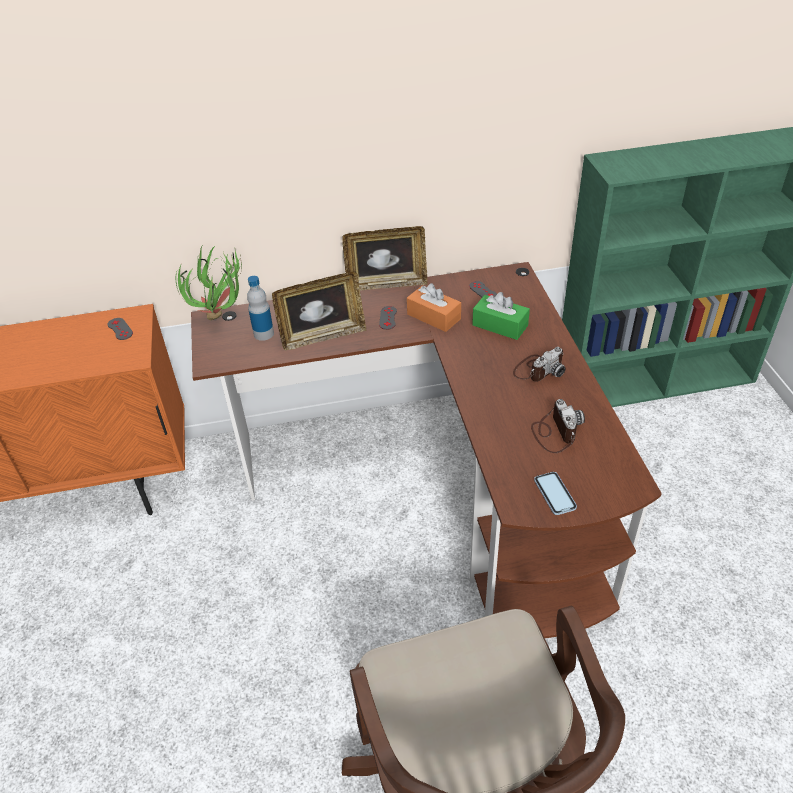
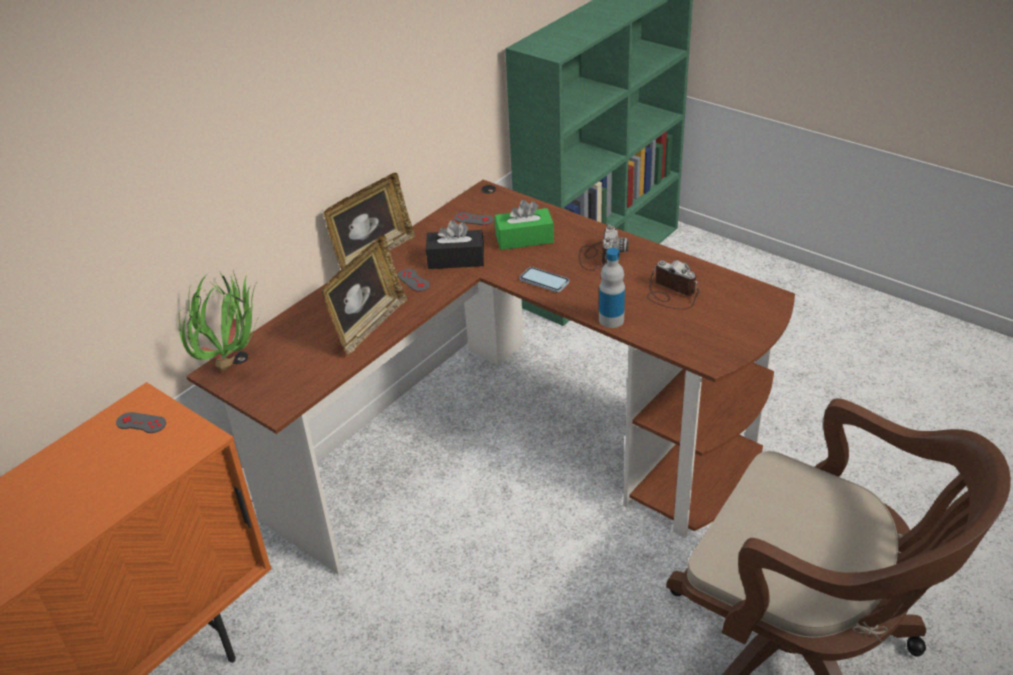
camera: 40 degrees left, 5 degrees down
bottle [247,276,274,341] -> bottle moved to [599,248,625,328]
orange tissue box [407,283,461,332] -> black tissue box [426,220,484,269]
phone [534,472,577,515] -> phone moved to [520,267,569,292]

